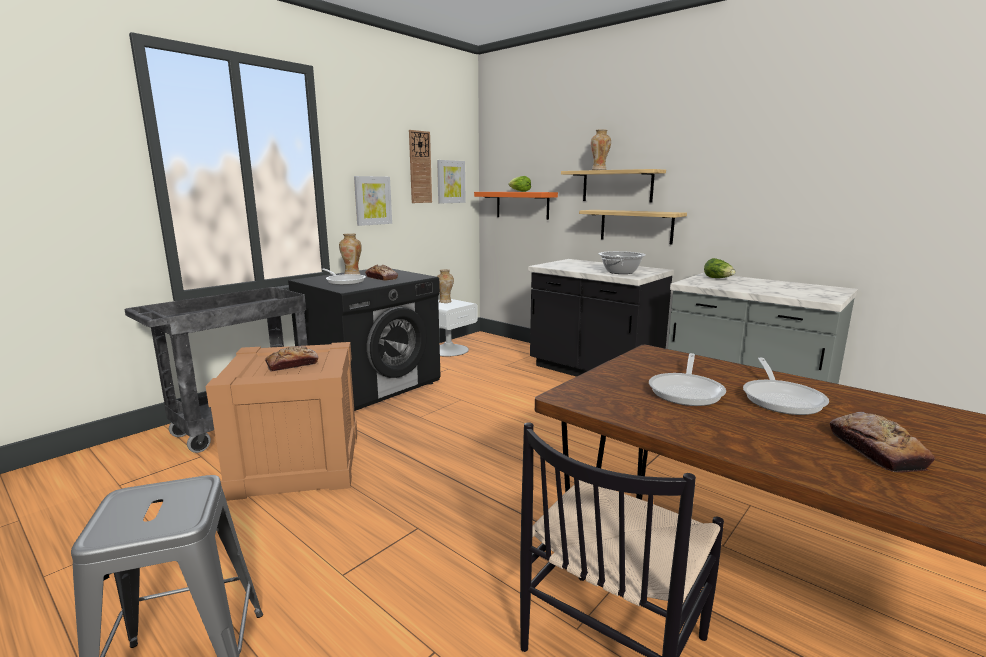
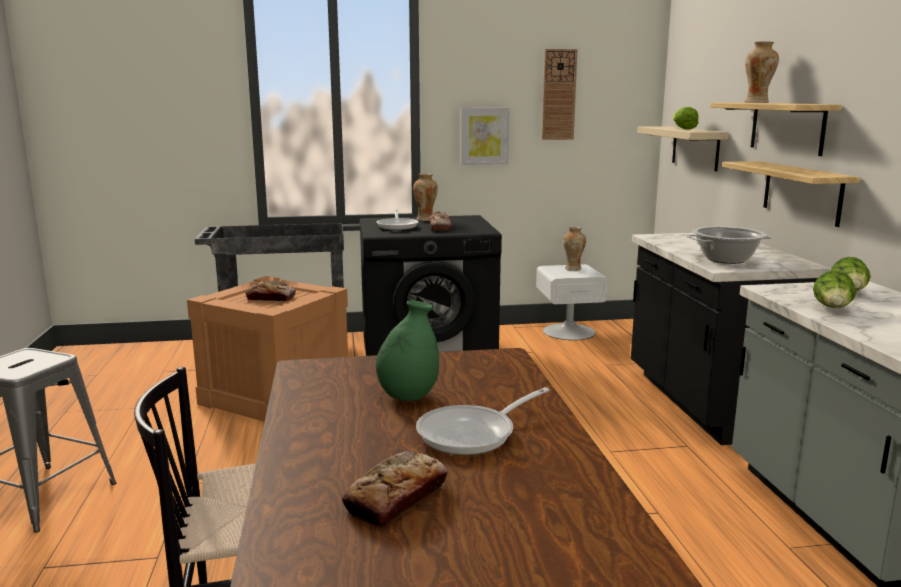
camera: 40 degrees right, 0 degrees up
picture [437,160,466,204] -> none
orange shelf [474,192,558,220] -> beige shelf [637,126,729,172]
frying pan [649,353,726,406] -> green vase [376,300,439,401]
none -> lettuce [813,270,856,308]

